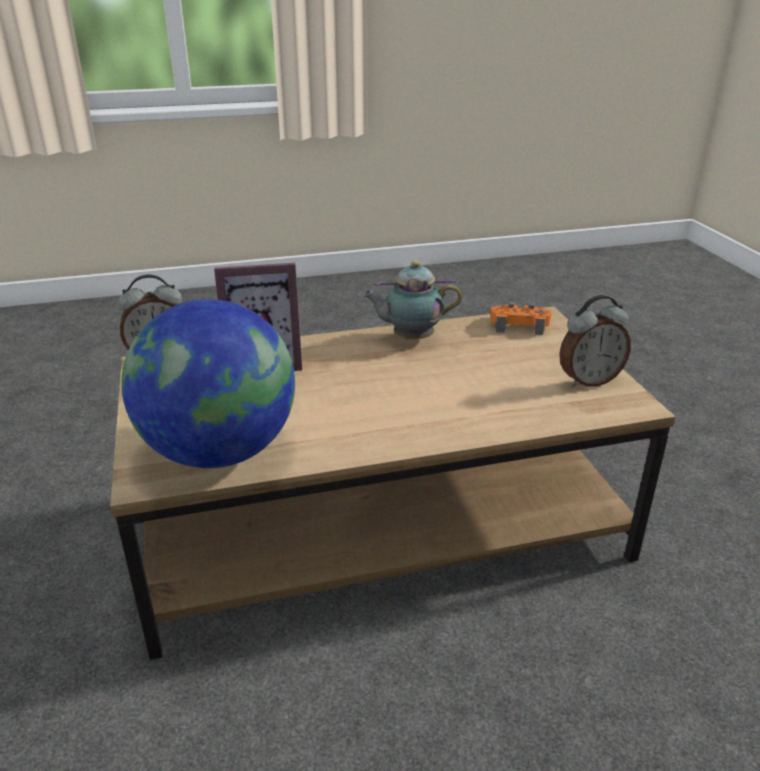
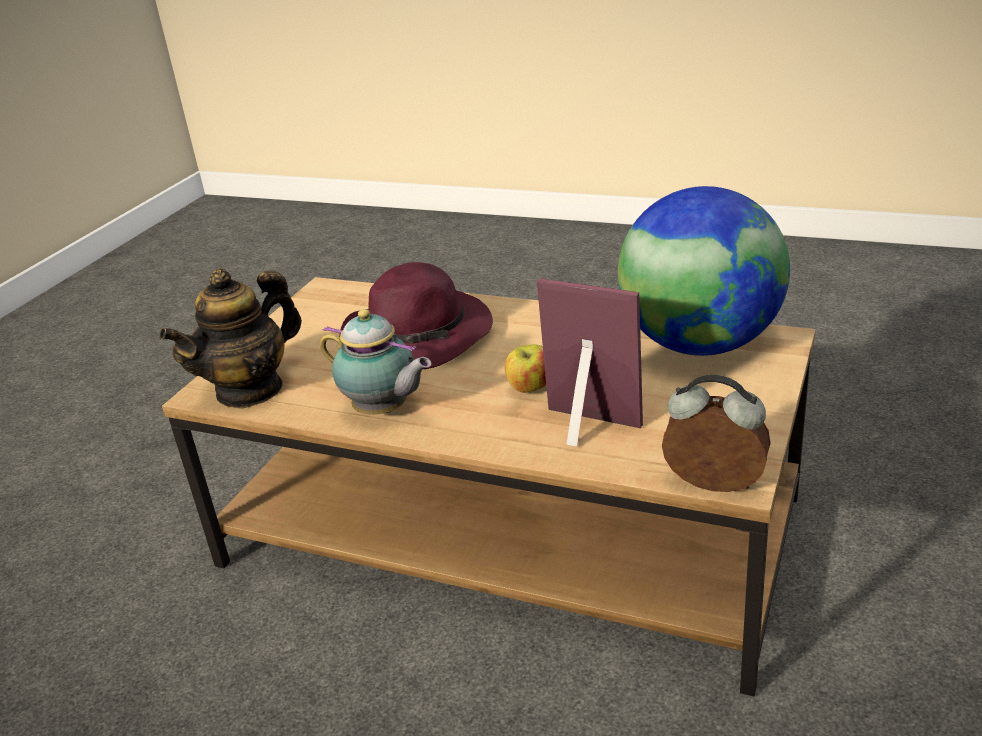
camera: 140 degrees left, 0 degrees up
orange game controller [490,301,551,335] -> teapot [159,268,302,409]
alarm clock [559,295,631,387] -> none
none -> purple hat [339,262,493,369]
none -> apple [505,344,546,393]

